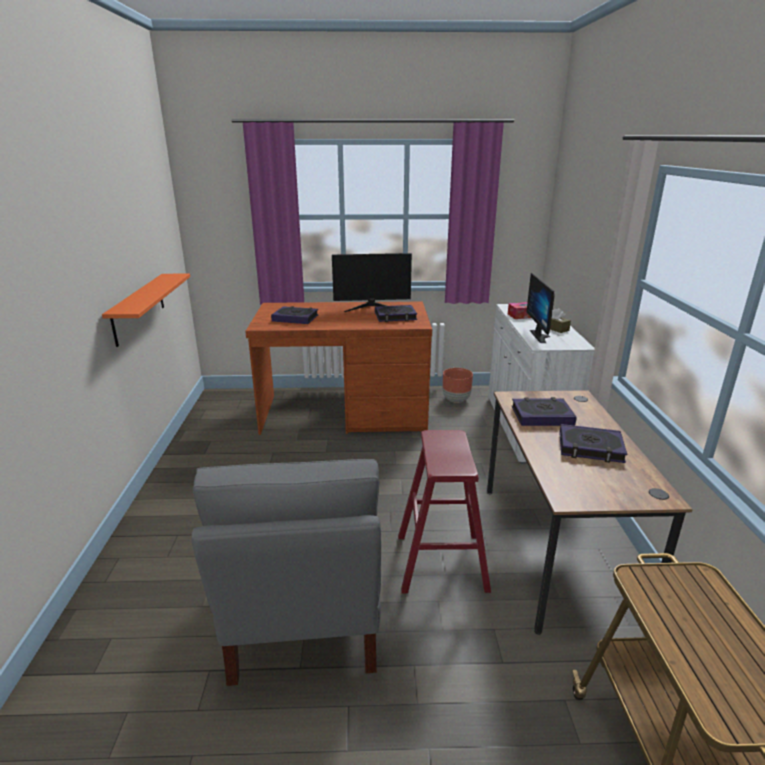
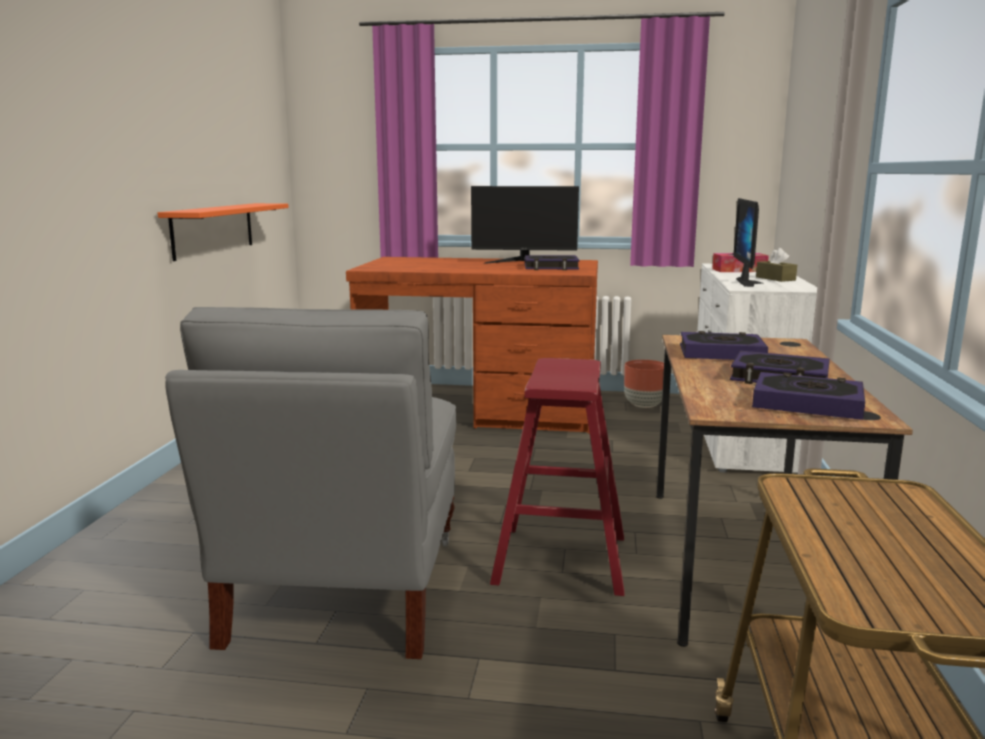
camera: 10 degrees right, 10 degrees down
book [271,306,318,324] -> book moved to [752,372,865,420]

